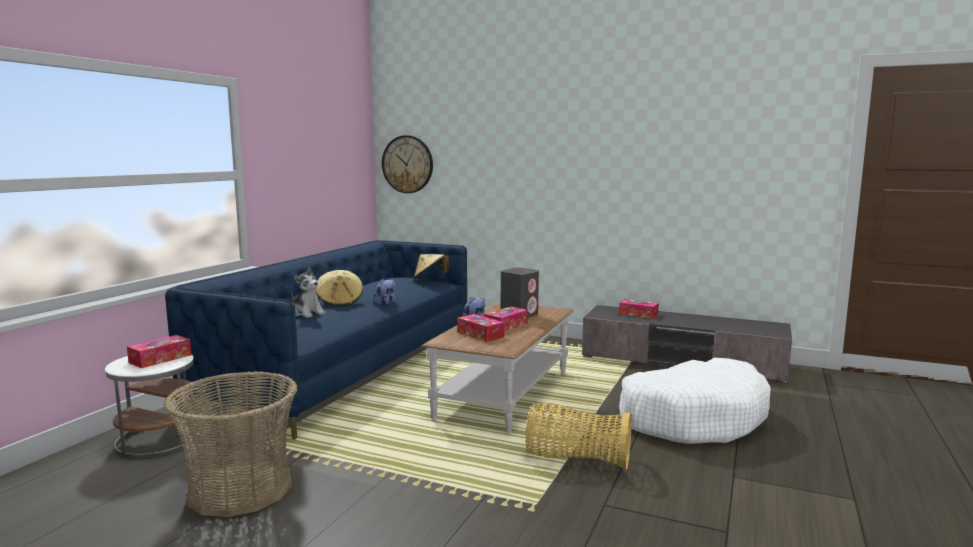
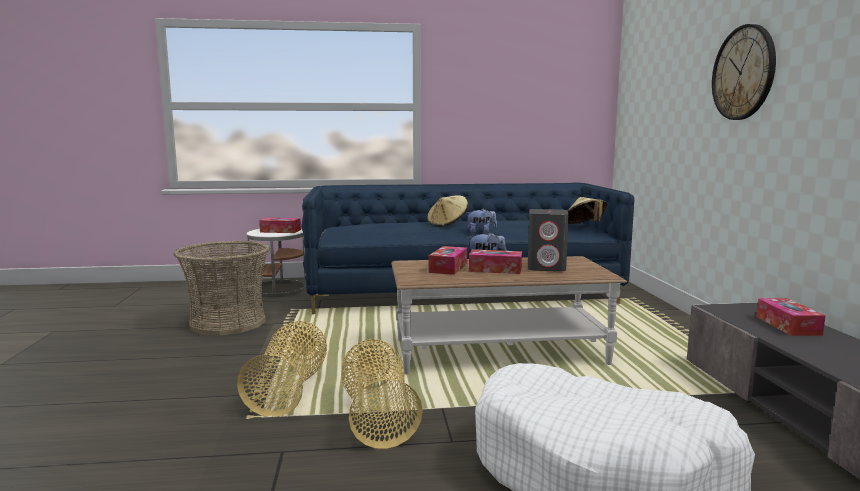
camera: 60 degrees right, 0 degrees up
plush toy [291,267,325,318] -> none
wall clock [382,135,433,193] -> wall clock moved to [712,24,776,120]
none -> basket [237,321,327,417]

